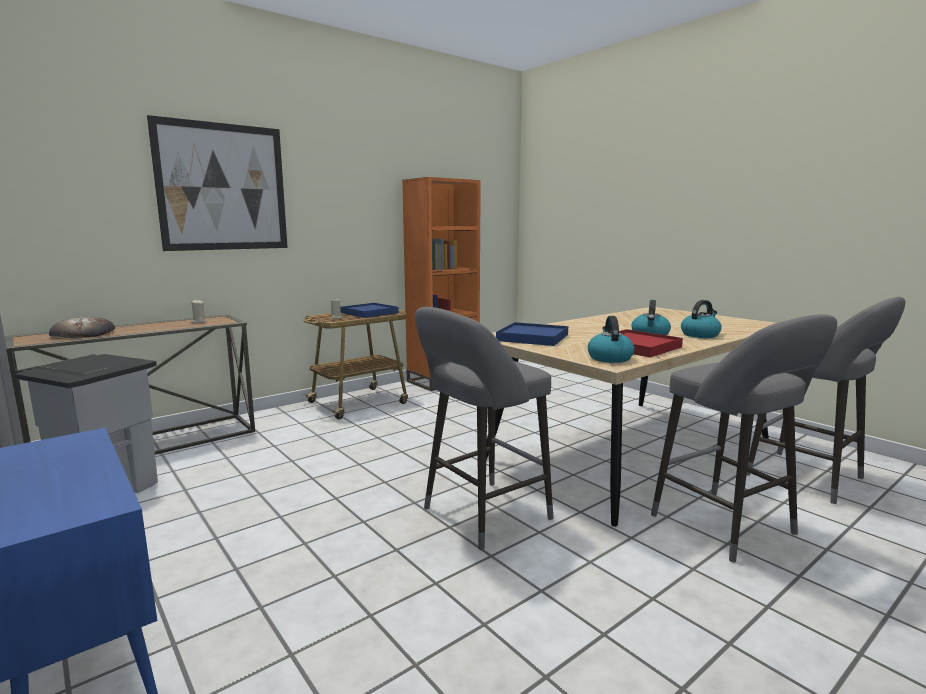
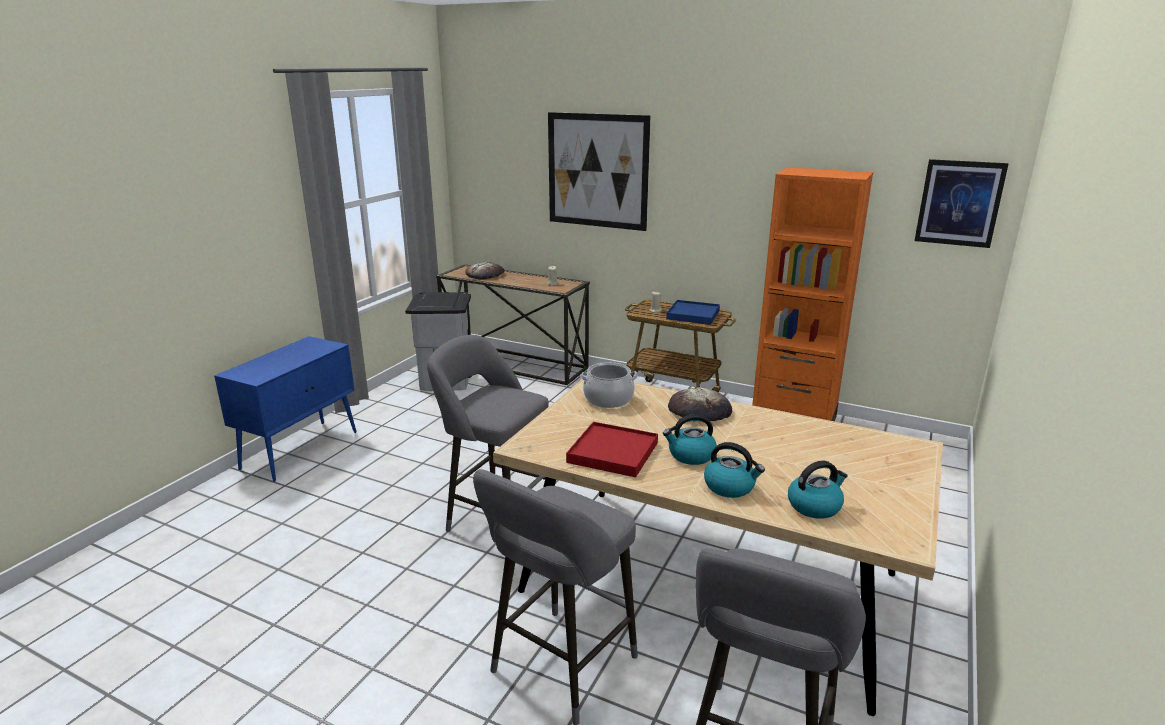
camera: 65 degrees right, 10 degrees up
blue tray [496,322,568,346] -> cooking pot [580,362,638,408]
kettle [588,316,634,363] -> kettle moved to [788,461,848,519]
none -> bread [668,387,732,422]
none -> picture [915,159,1008,248]

